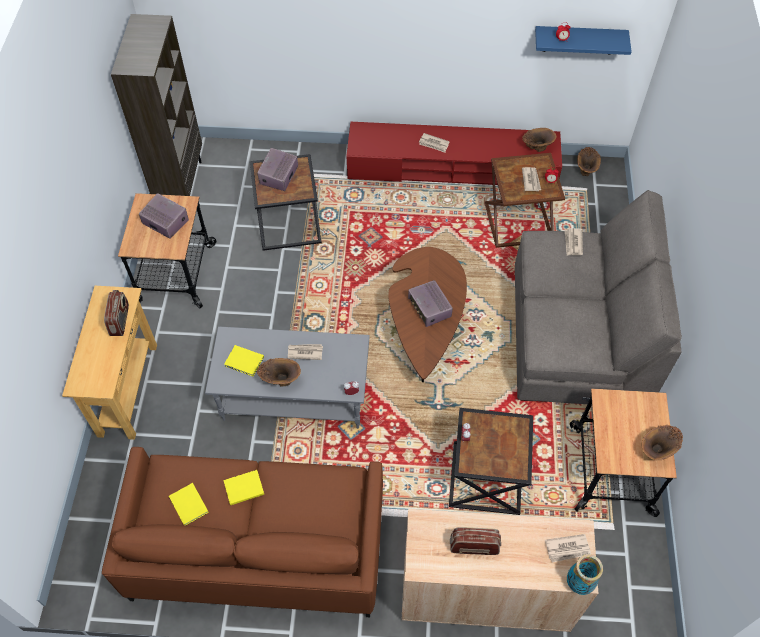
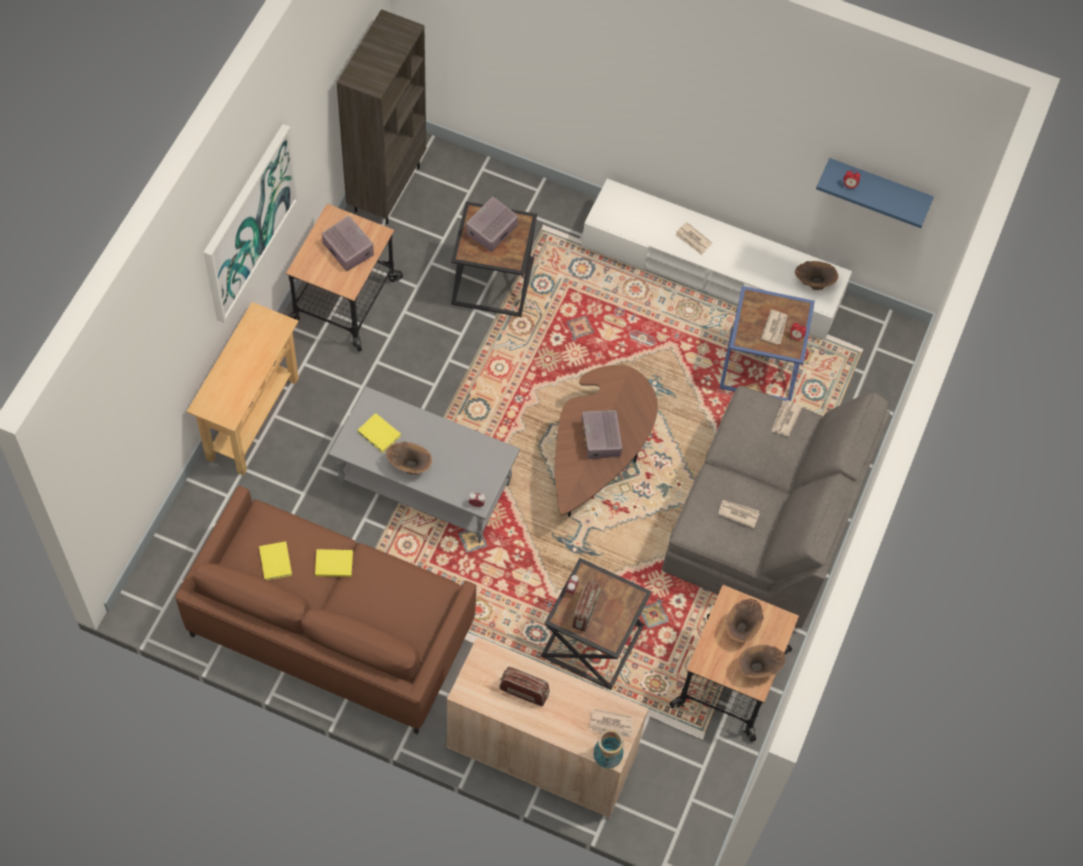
camera: 15 degrees right, 5 degrees up
radio [104,290,129,336] -> radio moved to [572,580,601,632]
newspaper [288,344,323,360] -> newspaper moved to [718,500,760,529]
red tv stand [347,122,562,185] -> white tv stand [582,179,852,339]
brown side table [485,153,565,248] -> blue side table [720,286,815,401]
brown vase [577,147,601,176] -> brown vase moved to [726,598,764,642]
none -> picture [203,124,299,323]

